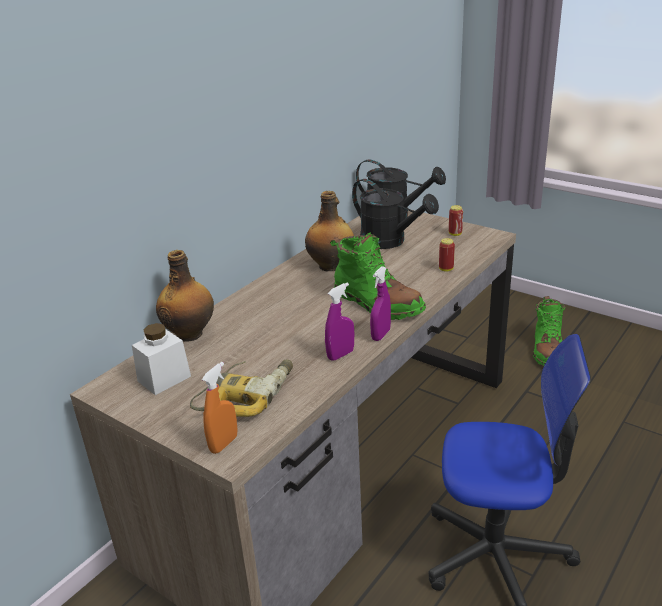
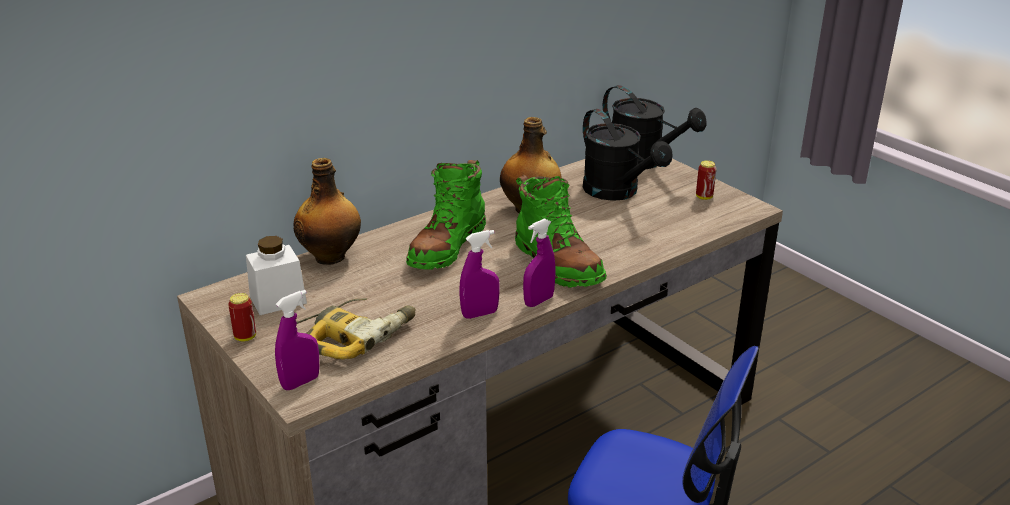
camera: 15 degrees right, 0 degrees up
orange spray bottle [202,362,238,454] -> purple spray bottle [275,290,319,390]
can [439,238,455,272] -> can moved to [228,293,256,342]
green boot [533,296,565,366] -> green boot moved to [406,160,486,270]

